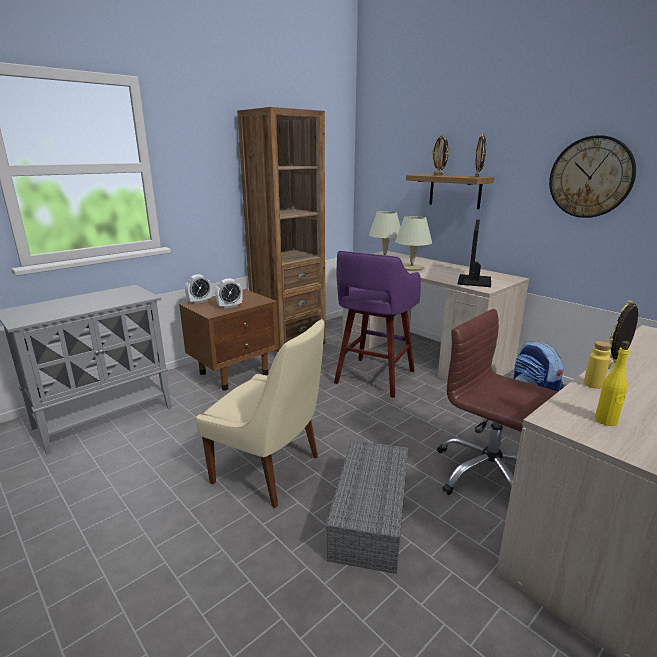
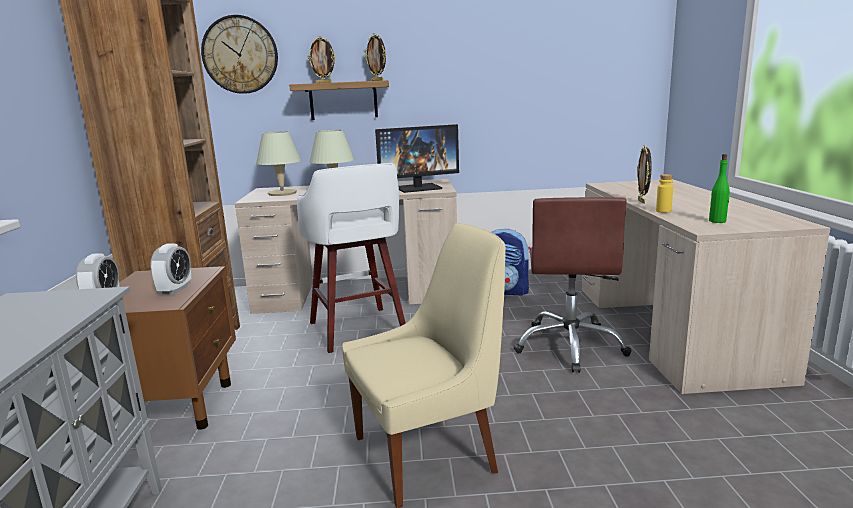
camera: 50 degrees left, 5 degrees down
grey storage box [326,440,408,574] -> none
purple stool [334,251,421,398] -> white stool [297,163,406,353]
brown office chair [437,309,558,495] -> brown office chair turned 75 degrees counterclockwise [513,197,632,373]
monitor [457,220,491,287] -> monitor turned 75 degrees counterclockwise [375,124,459,193]
wall clock [549,135,636,218] -> wall clock moved to [201,15,278,94]
yellow bottle [595,341,630,426] -> green bottle [709,154,730,223]

